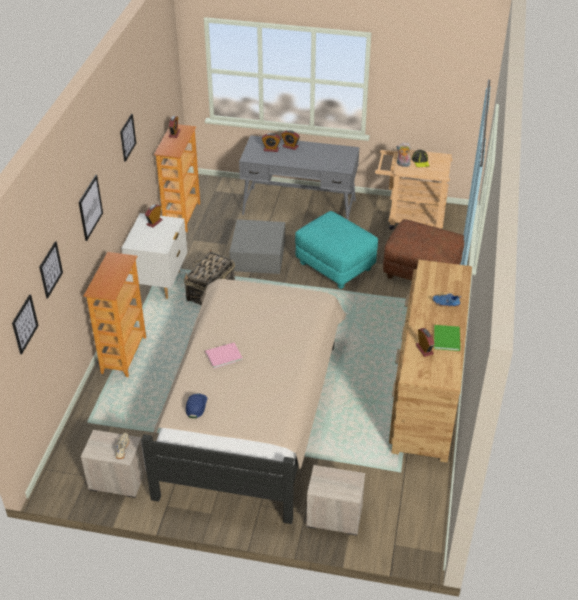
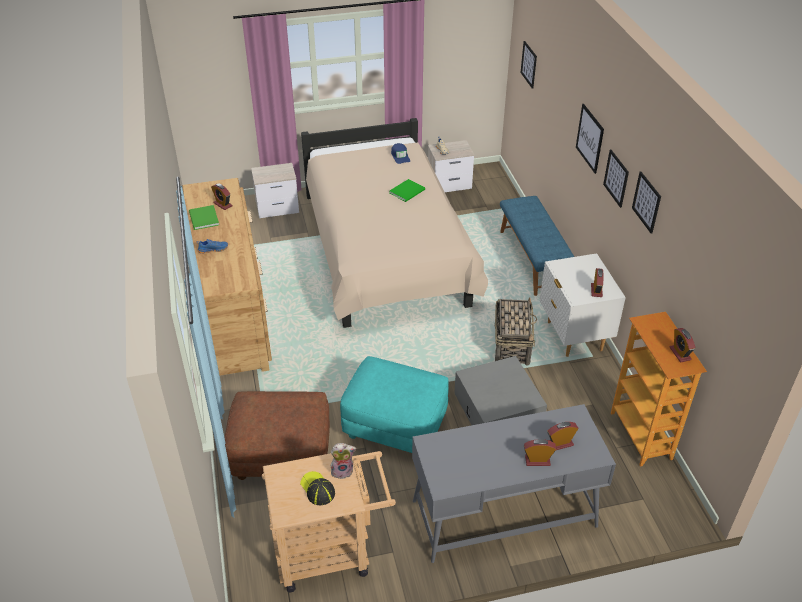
camera: 155 degrees right, 0 degrees up
picture [39,241,63,298] -> picture moved to [603,150,629,208]
bookcase [84,252,146,377] -> blue bench [500,196,574,296]
pink book [205,343,242,369] -> green book [390,179,425,202]

